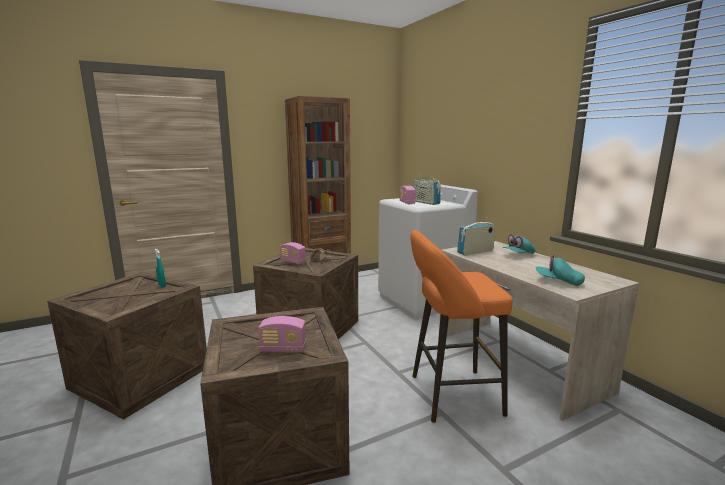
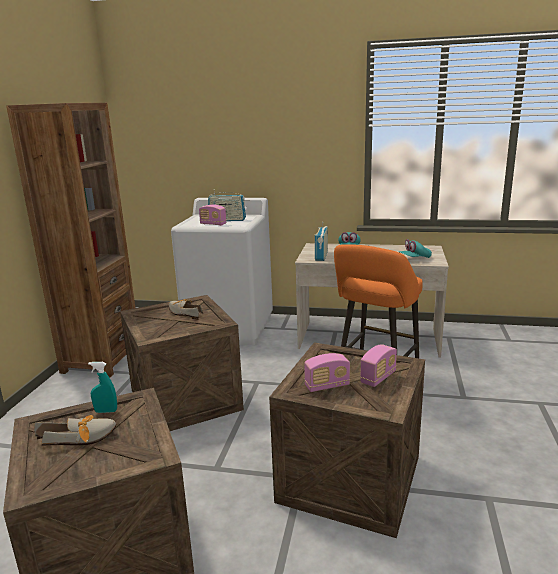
camera: 50 degrees left, 5 degrees up
radio [280,242,306,264] -> radio moved to [304,353,350,392]
none -> shoe [34,415,116,446]

